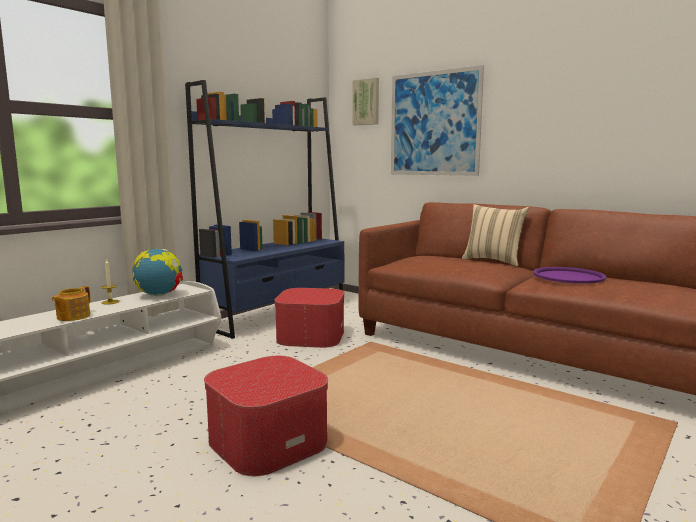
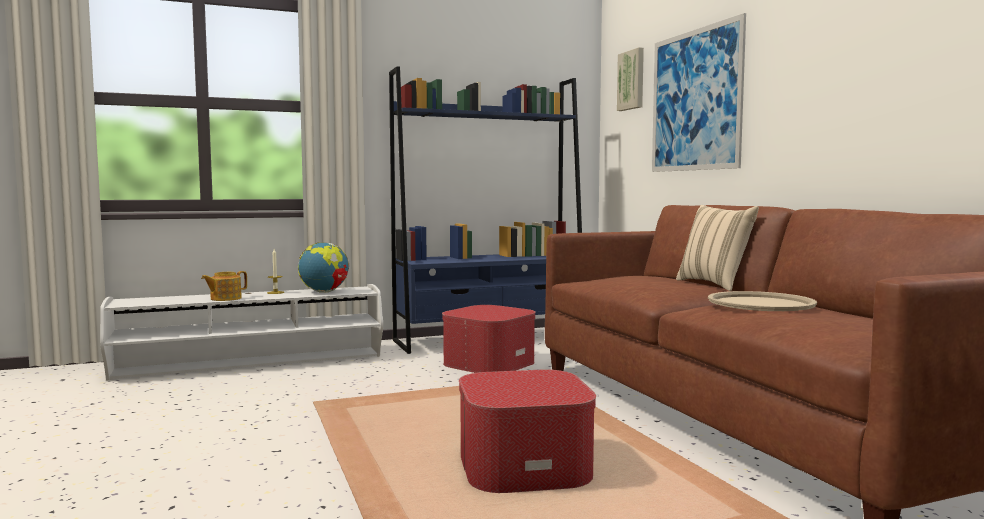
camera: 30 degrees right, 5 degrees down
ottoman [204,356,328,476] -> ottoman moved to [459,370,596,493]
purple tray [533,267,607,284] -> beige tray [708,291,817,311]

